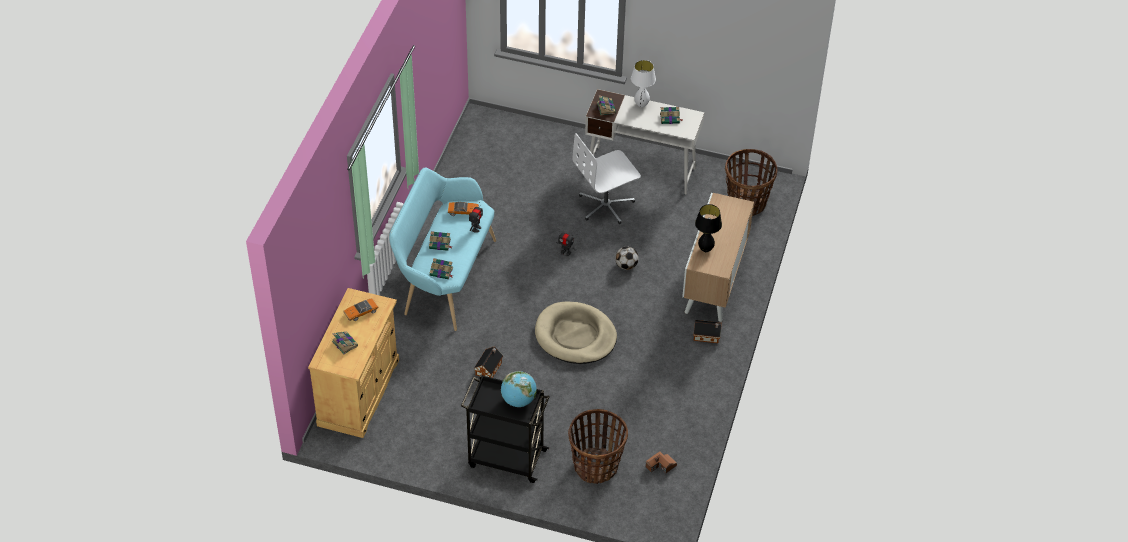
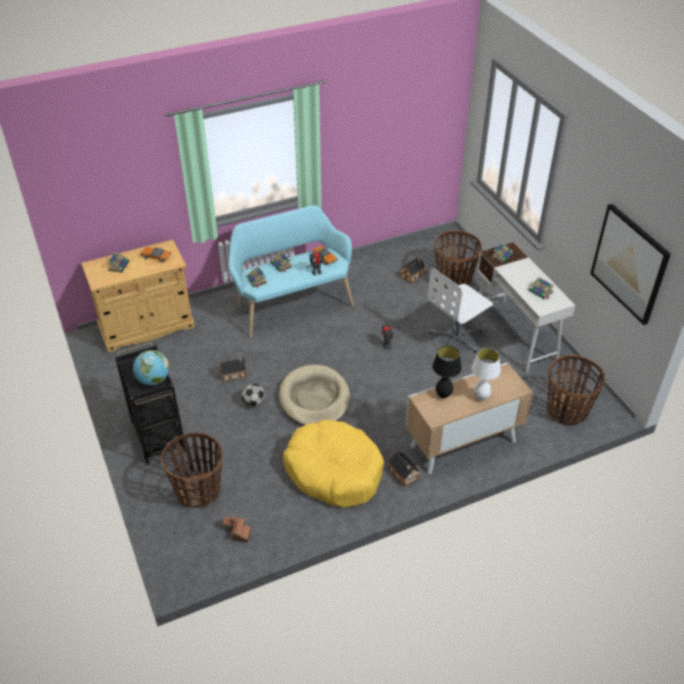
camera: 50 degrees right, 5 degrees down
white office chair [573,133,641,224] -> white office chair turned 60 degrees counterclockwise [427,268,493,353]
football [615,246,639,270] -> football moved to [242,383,265,407]
white table lamp [631,60,656,107] -> white table lamp moved to [472,348,501,400]
none -> yellow dog bed [283,419,384,508]
none -> toy house [400,257,426,283]
none -> basket [434,230,482,289]
none -> picture [590,204,671,325]

